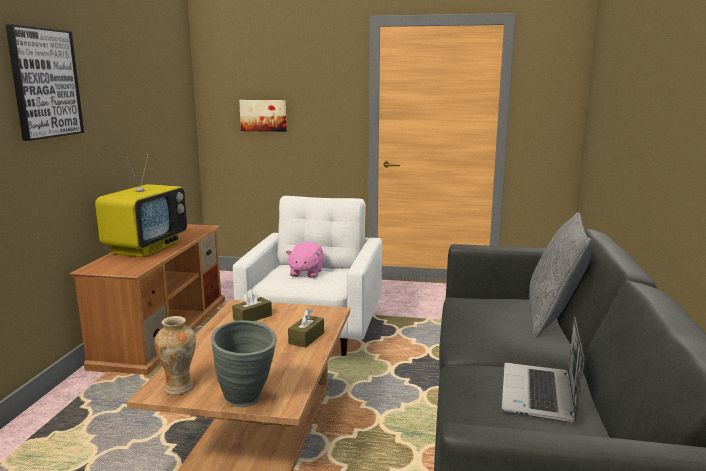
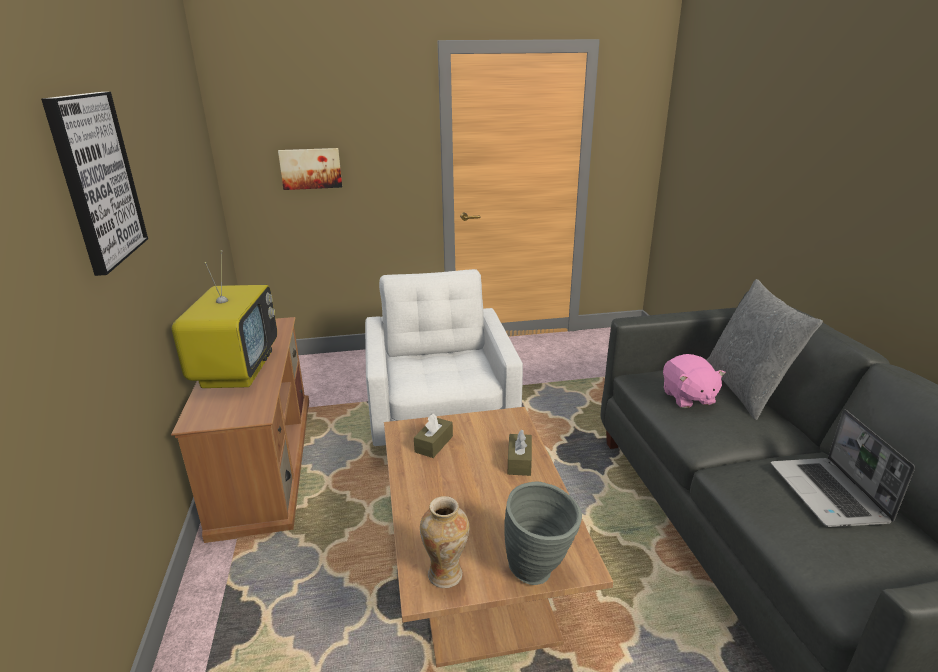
camera: 20 degrees left, 10 degrees up
pink plush toy [286,242,324,278] -> pink plush toy moved to [663,354,726,408]

